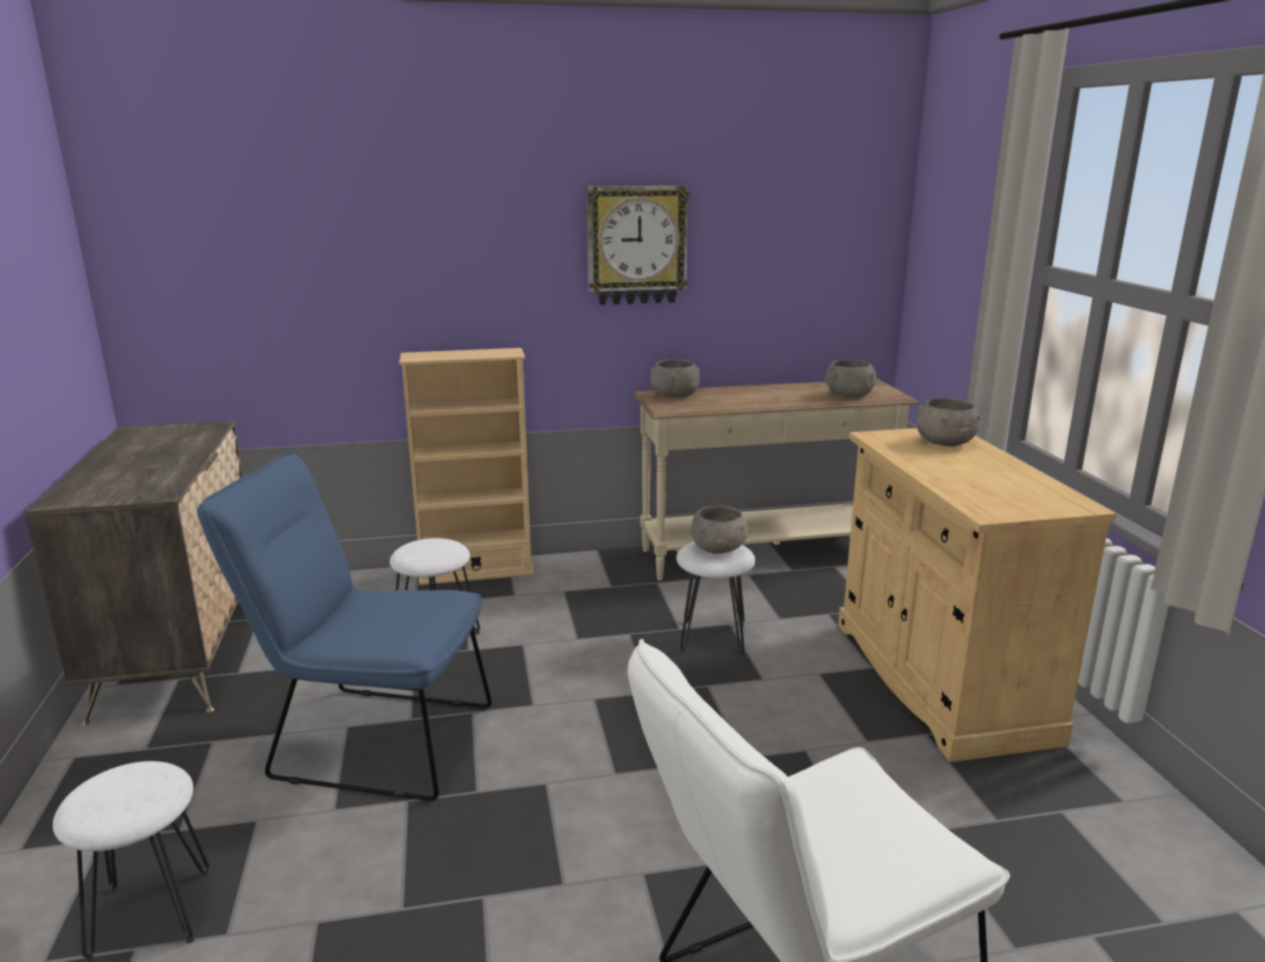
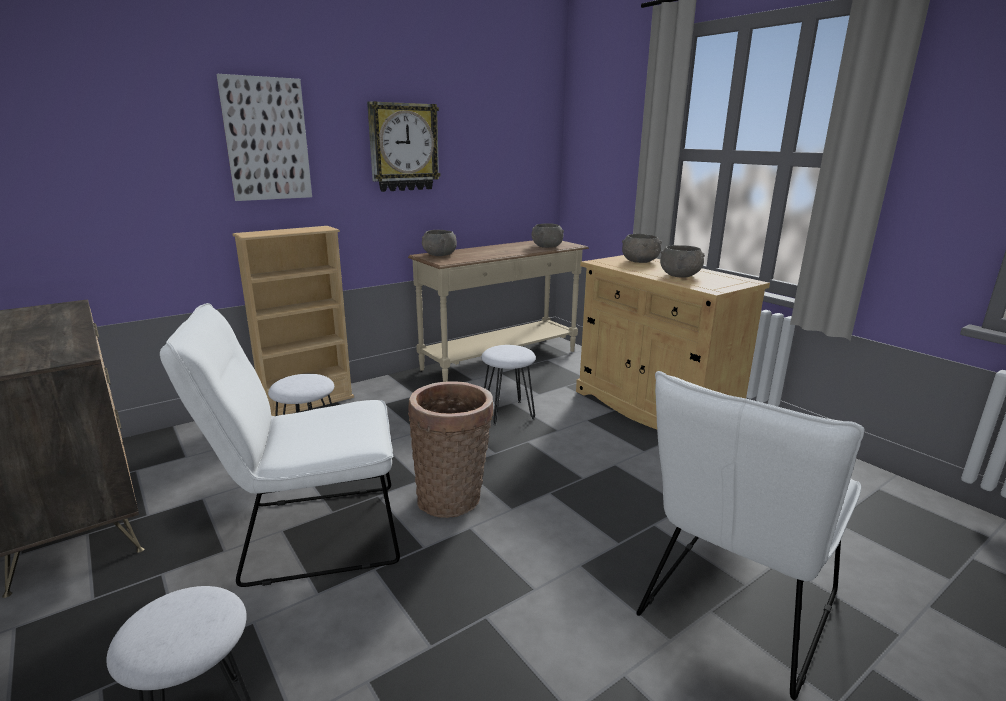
camera: 25 degrees left, 0 degrees up
blue chair [197,451,492,801] -> white chair [160,303,400,587]
grey bowl [689,506,750,554] -> grey bowl moved to [660,245,705,278]
none -> picture [216,74,312,201]
none -> basket [408,381,493,518]

